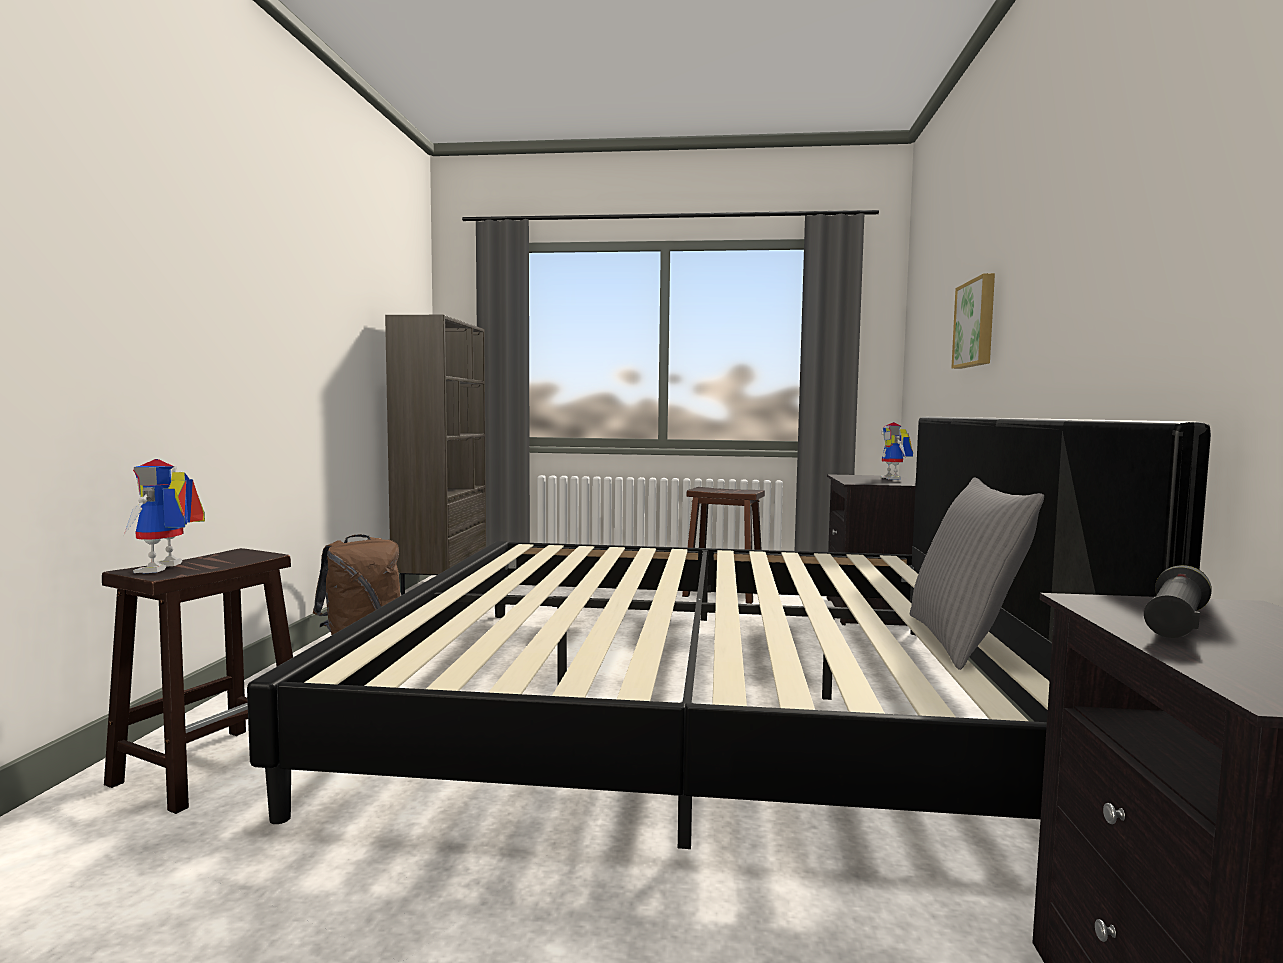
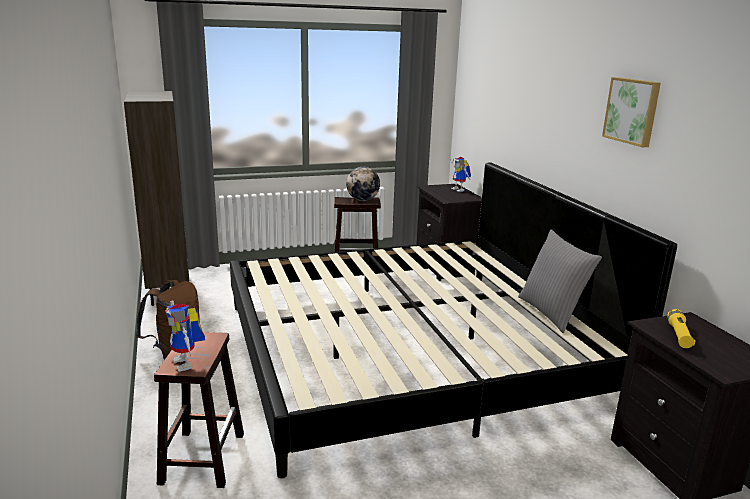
camera: 25 degrees left, 15 degrees up
picture [951,273,995,369] -> picture moved to [602,77,661,147]
black flashlight [1144,565,1212,638] -> yellow flashlight [668,309,695,348]
none -> globe [346,167,380,201]

